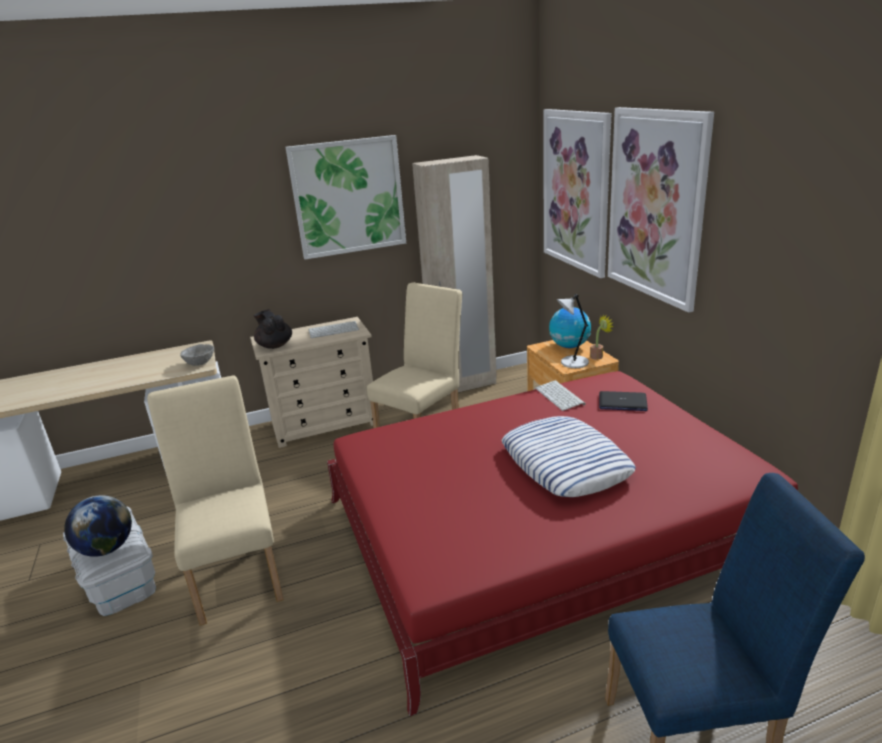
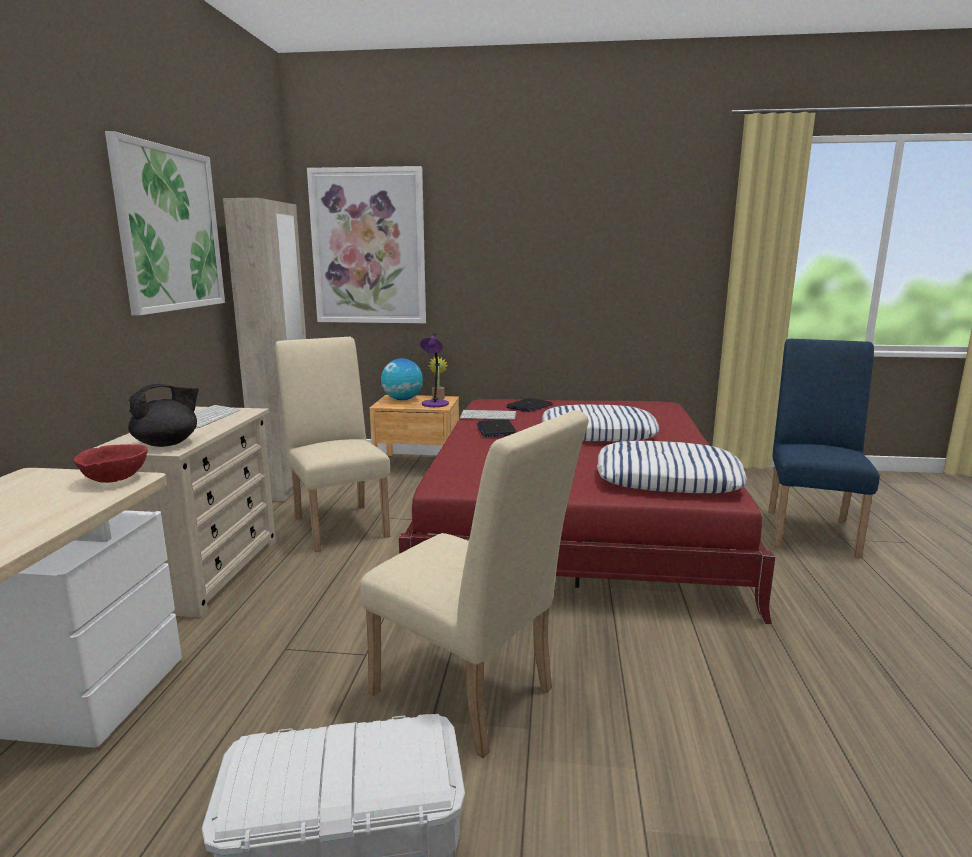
camera: 65 degrees left, 10 degrees down
globe [64,495,132,557] -> none
beige chair [147,375,284,625] -> beige chair turned 150 degrees counterclockwise [360,410,589,758]
grey bowl [180,344,214,366] -> red bowl [74,444,148,483]
black teapot [254,309,292,349] -> black teapot turned 150 degrees clockwise [128,384,199,447]
grey table lamp [557,294,589,368] -> purple table lamp [420,333,449,407]
picture [608,107,714,313] -> none
none -> laptop [476,420,517,437]
none -> pillow [597,441,747,493]

